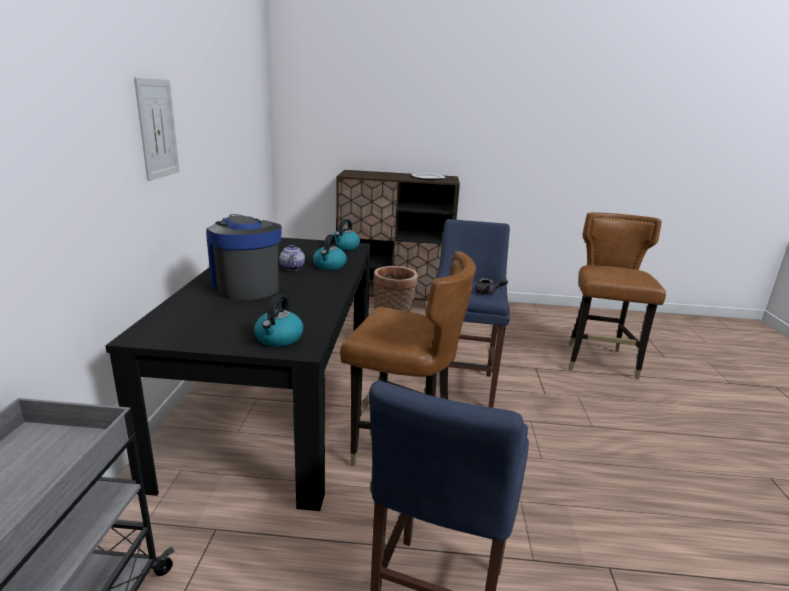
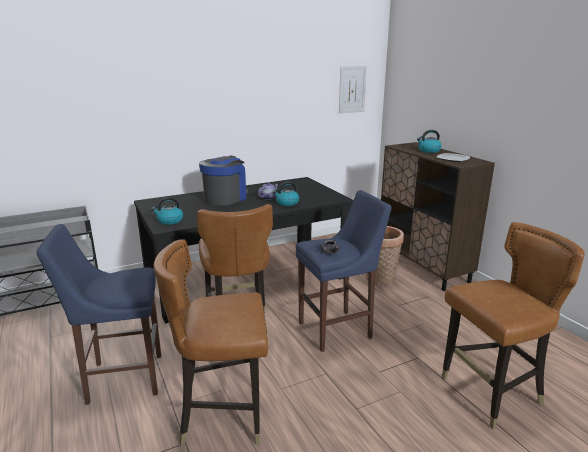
camera: 60 degrees right, 0 degrees up
picture [134,77,180,181] -> picture moved to [339,66,367,113]
kettle [330,219,360,250] -> kettle moved to [417,130,442,153]
none -> brown chair [154,239,268,446]

